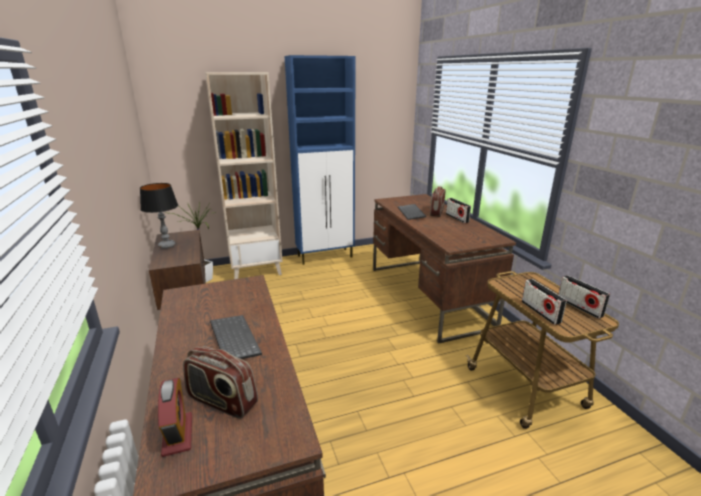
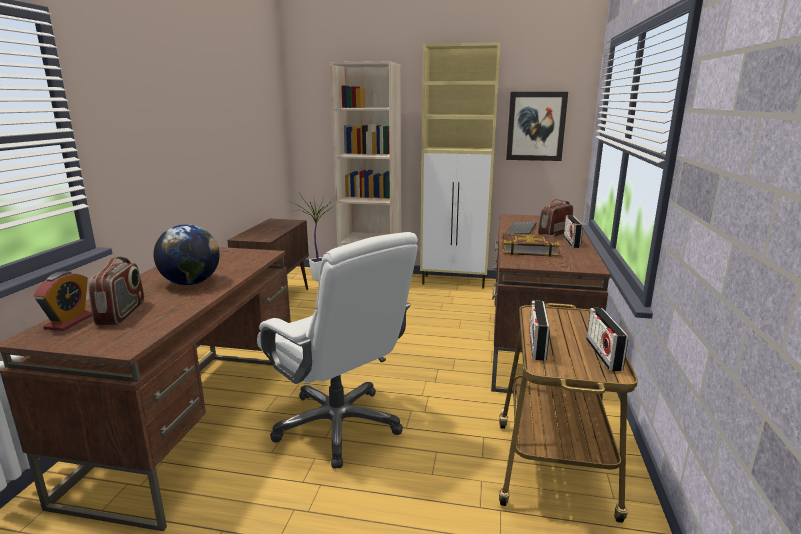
camera: 30 degrees right, 5 degrees down
table lamp [140,183,178,249] -> none
radio [183,346,258,419] -> radio turned 150 degrees counterclockwise [88,257,144,325]
keyboard [210,315,262,359] -> globe [153,224,220,285]
blue cabinet [285,55,356,265] -> beige cabinet [420,42,501,288]
none -> white office chair [257,232,418,469]
none -> book [502,233,560,257]
none -> picture [506,92,568,161]

